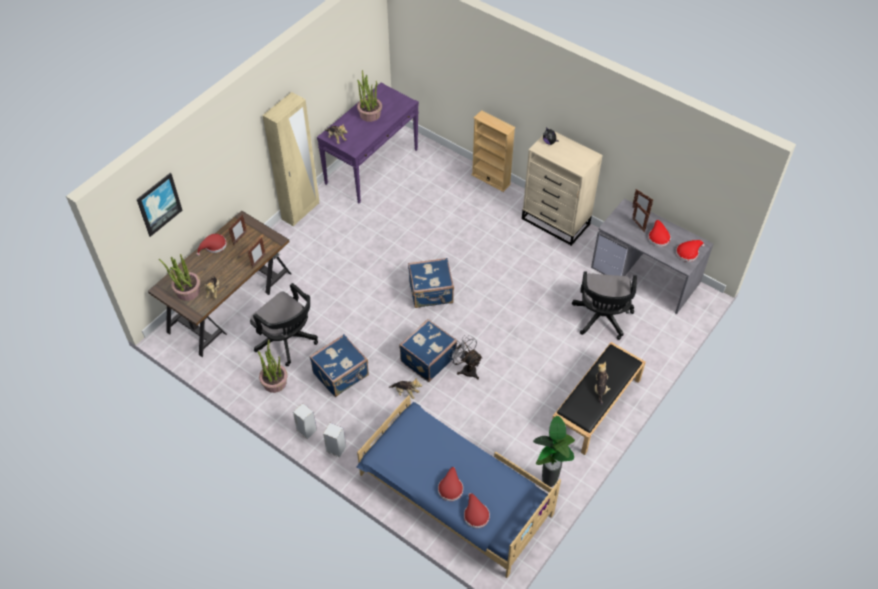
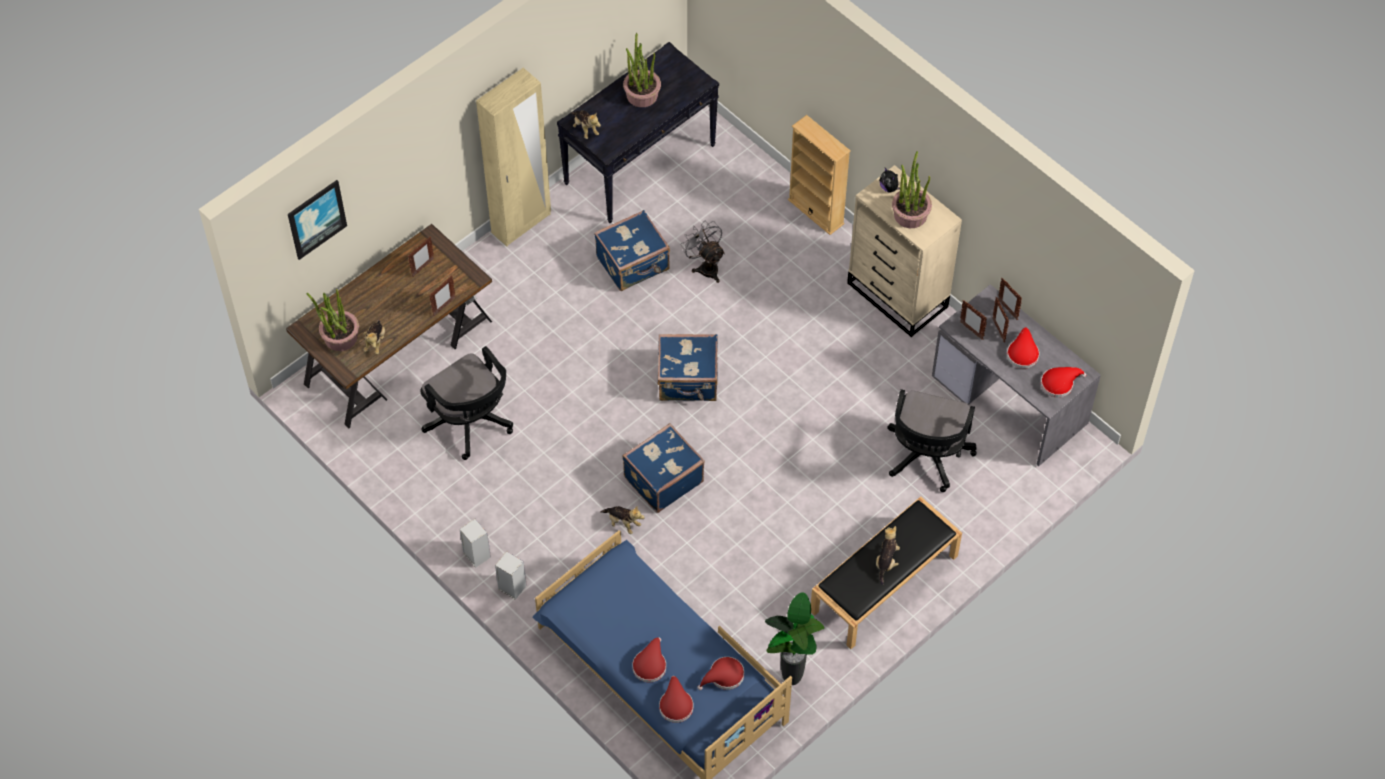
camera: 10 degrees right, 5 degrees up
red hat [197,234,227,256] -> red hat moved to [697,657,744,690]
potted plant [258,340,288,393] -> potted plant moved to [892,151,932,228]
blue suitcase [309,334,369,397] -> blue suitcase moved to [594,210,670,291]
purple console table [317,83,419,204] -> black console table [557,42,719,223]
grey fan [448,335,483,380] -> grey fan moved to [681,220,725,283]
none -> picture frame [960,300,987,340]

